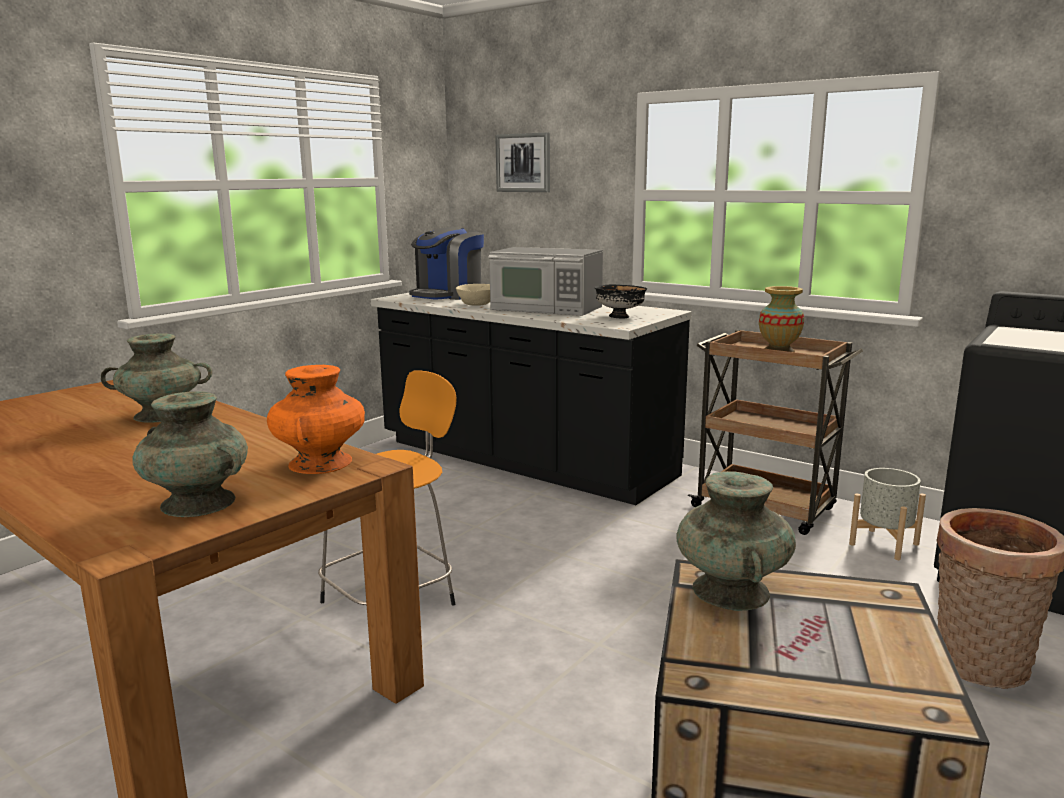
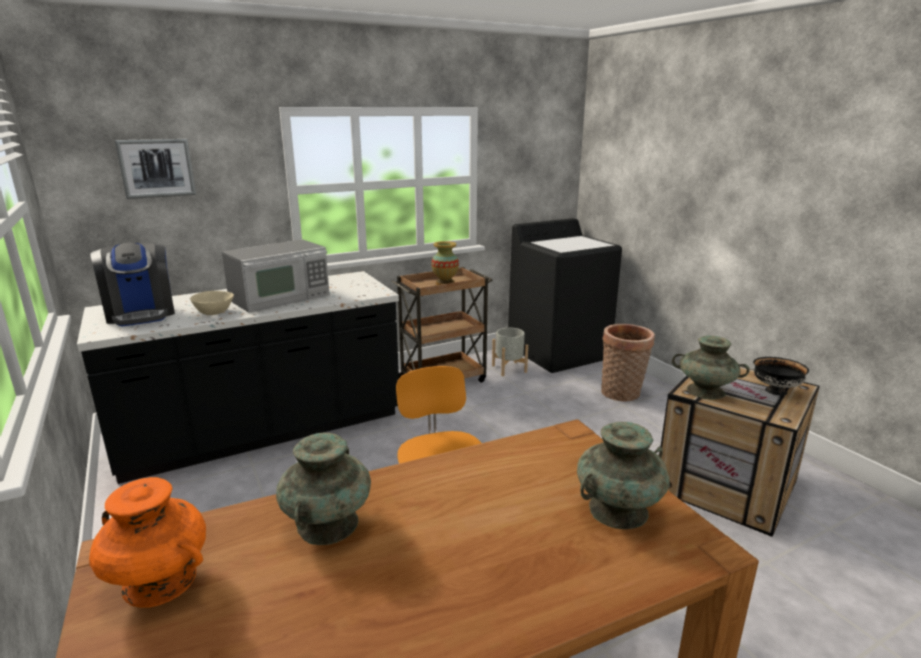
camera: 65 degrees left, 5 degrees up
orange vase [267,365,365,474] -> orange vase moved to [89,477,206,608]
black bowl [594,285,647,318] -> black bowl moved to [753,357,809,395]

